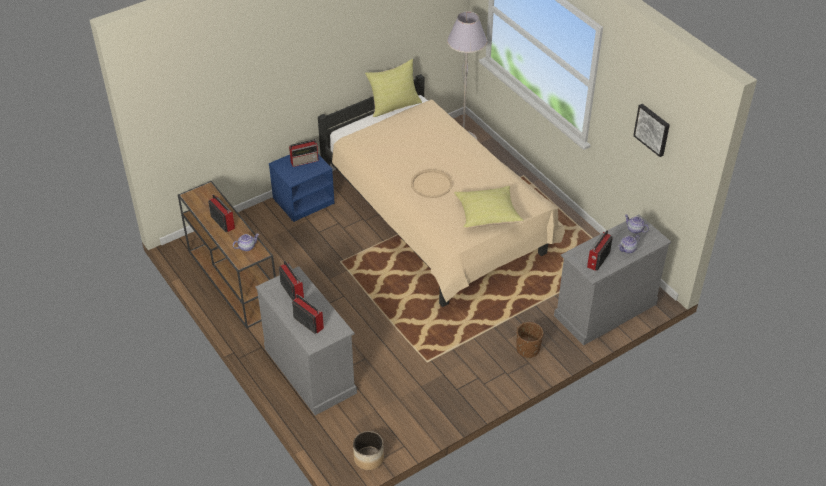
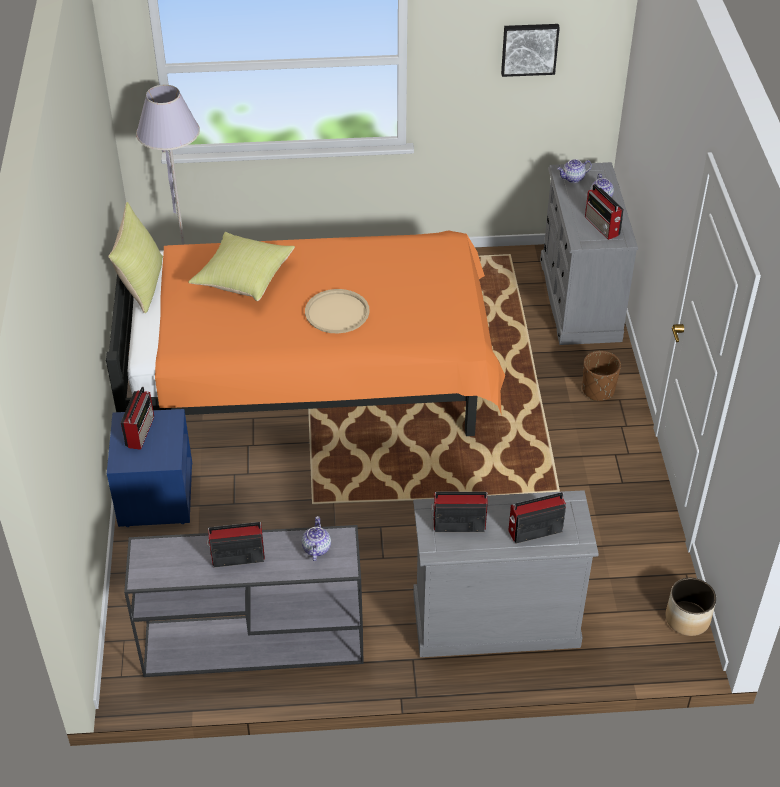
camera: 60 degrees left, 0 degrees up
brown console table [178,181,276,328] -> grey console table [124,525,363,677]
beige bed [318,74,565,307] -> orange bed [106,230,505,436]
yellow pillow [454,186,524,228] -> yellow pillow moved to [188,232,295,301]

